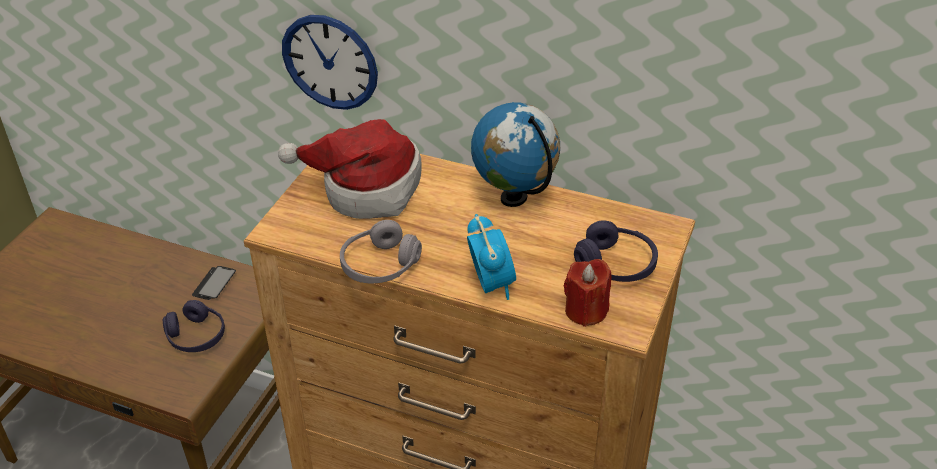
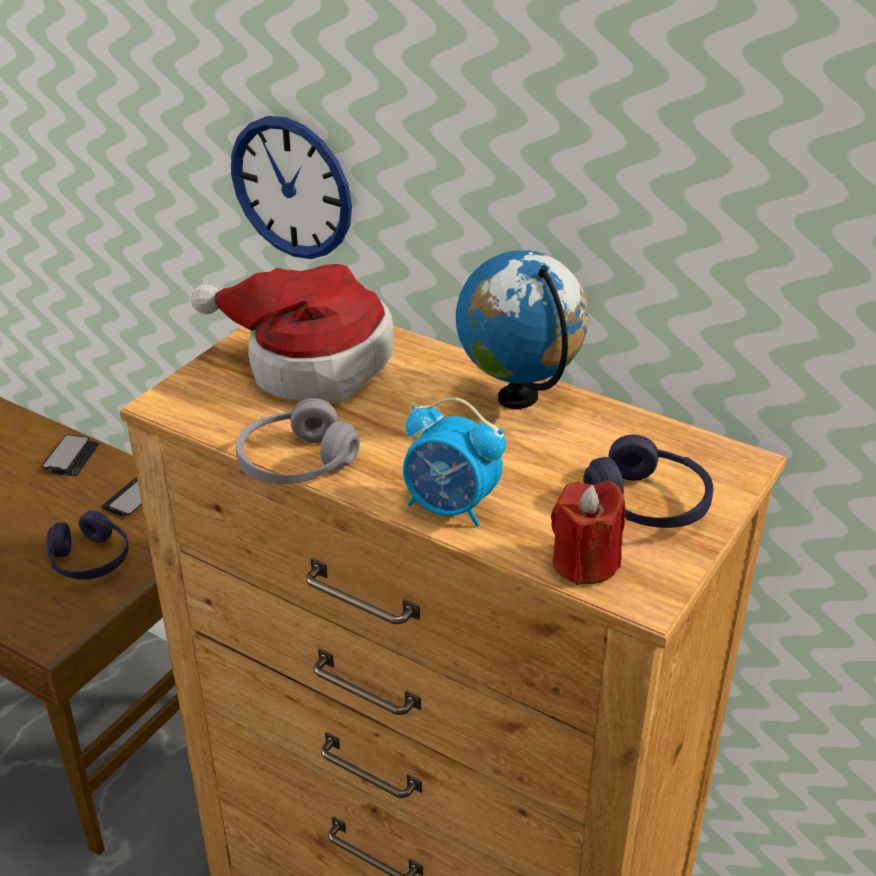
camera: 10 degrees right, 5 degrees down
alarm clock [467,214,516,300] -> alarm clock turned 120 degrees clockwise [403,397,506,527]
none -> phone [42,435,100,476]

